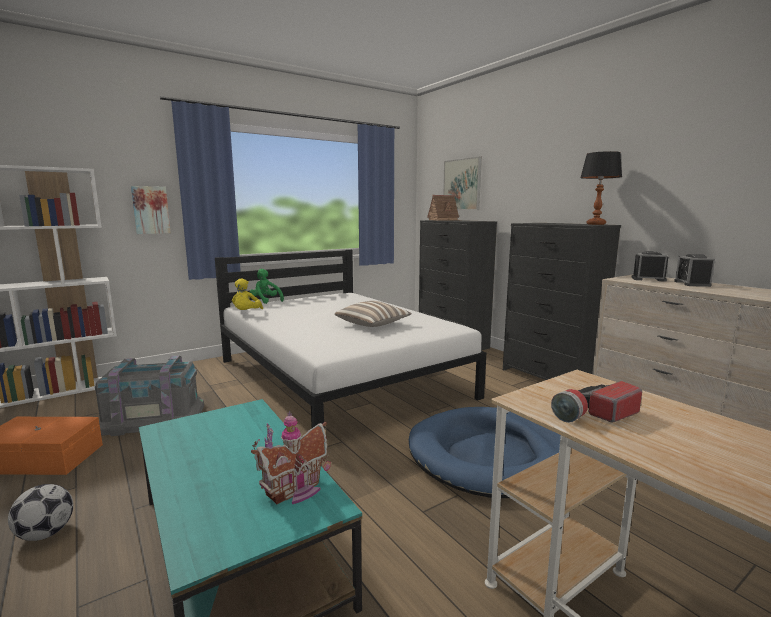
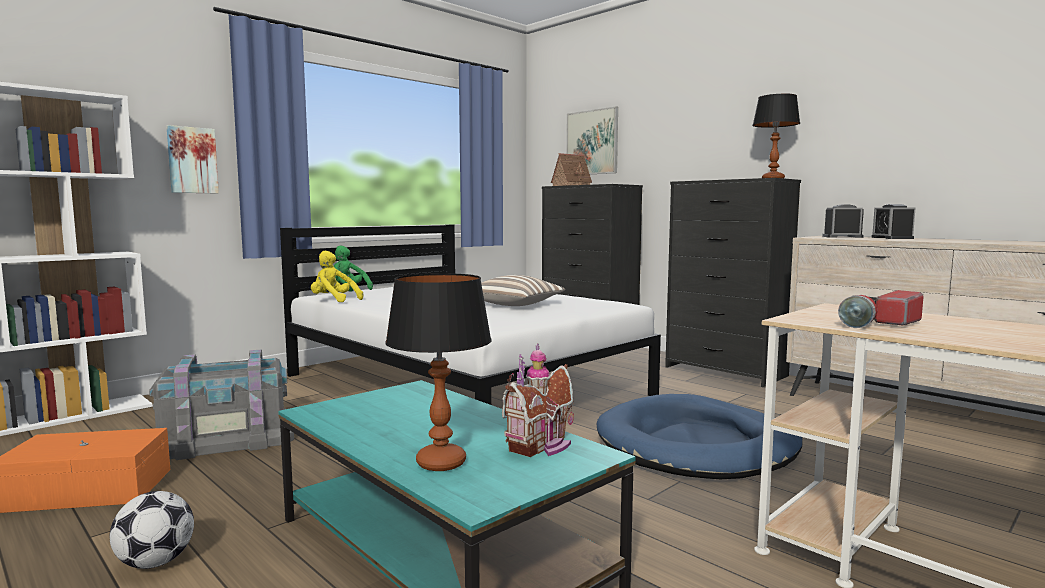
camera: 10 degrees left, 5 degrees down
yellow plush toy [232,278,263,310] -> yellow plush toy turned 120 degrees clockwise [311,250,363,302]
none -> table lamp [385,273,492,471]

